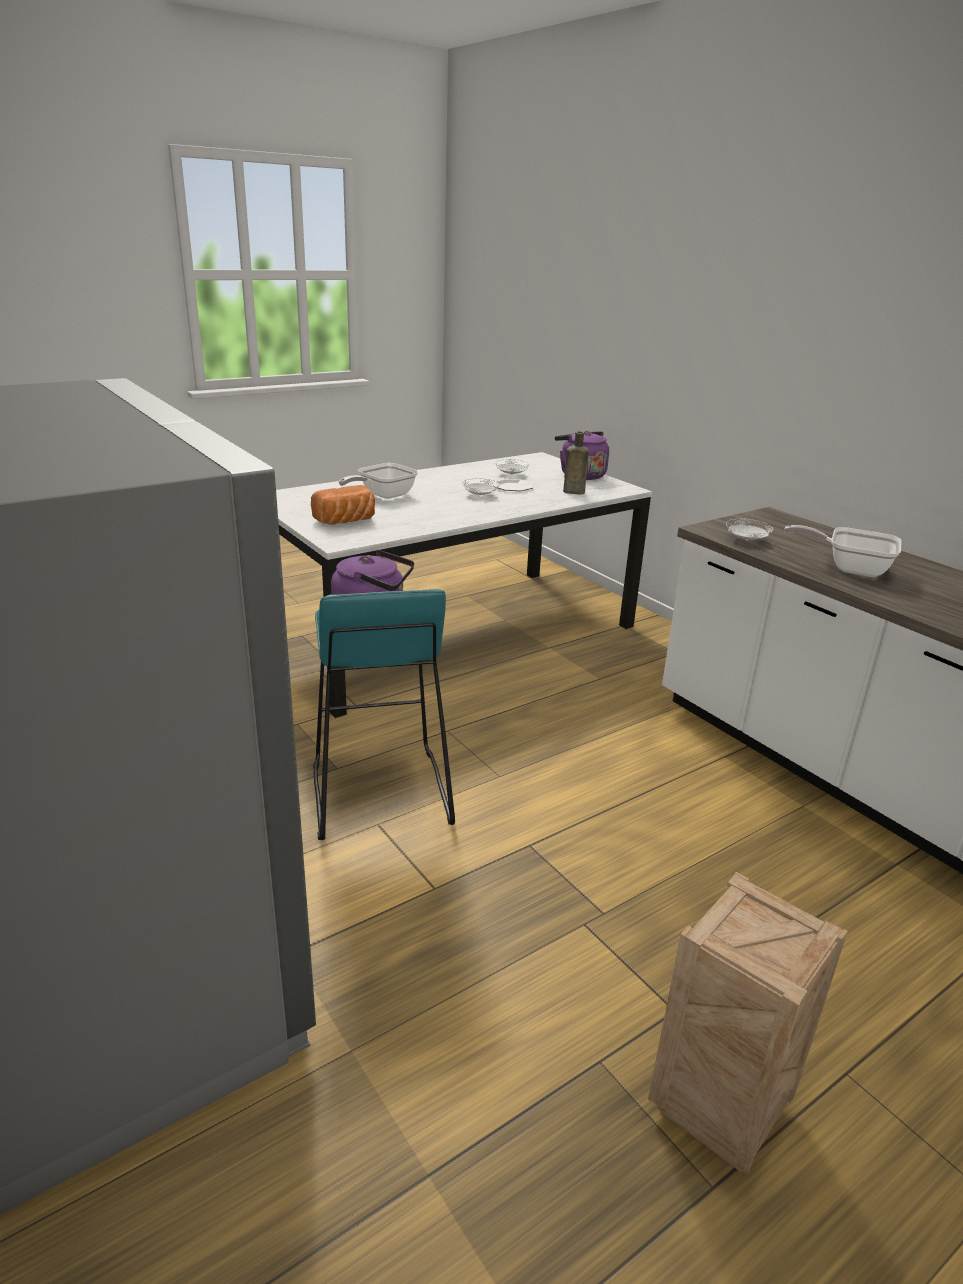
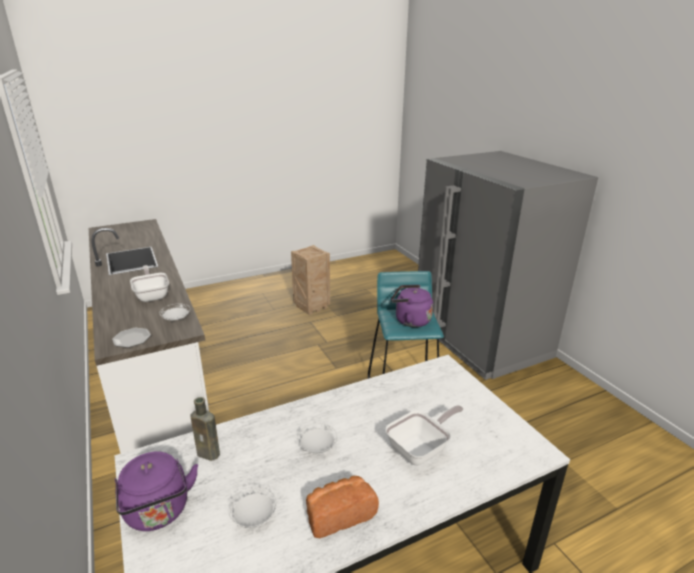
camera: 170 degrees left, 0 degrees up
bread [311,485,375,525] -> bread moved to [306,476,379,538]
plate [493,479,533,491] -> plate moved to [112,328,151,348]
frying pan [784,525,902,577] -> frying pan turned 150 degrees counterclockwise [130,265,169,302]

